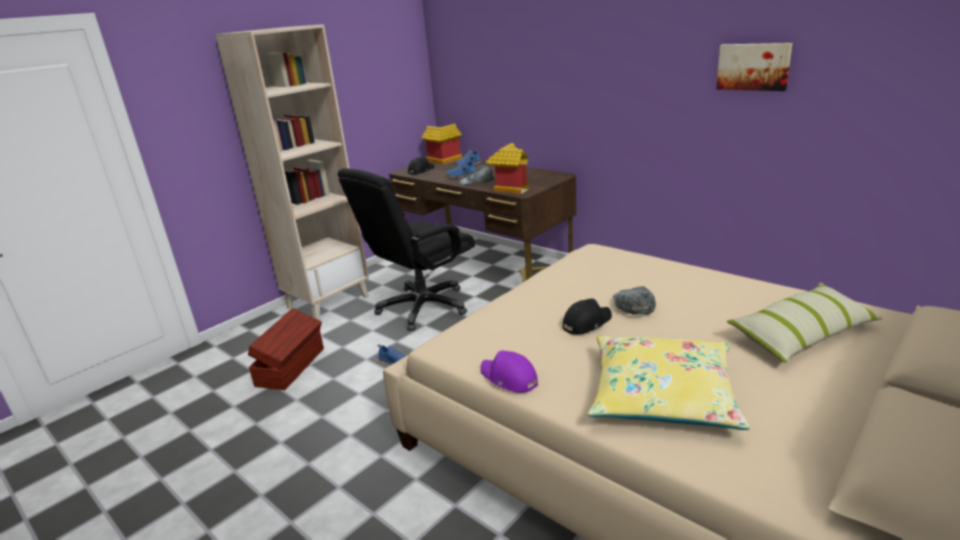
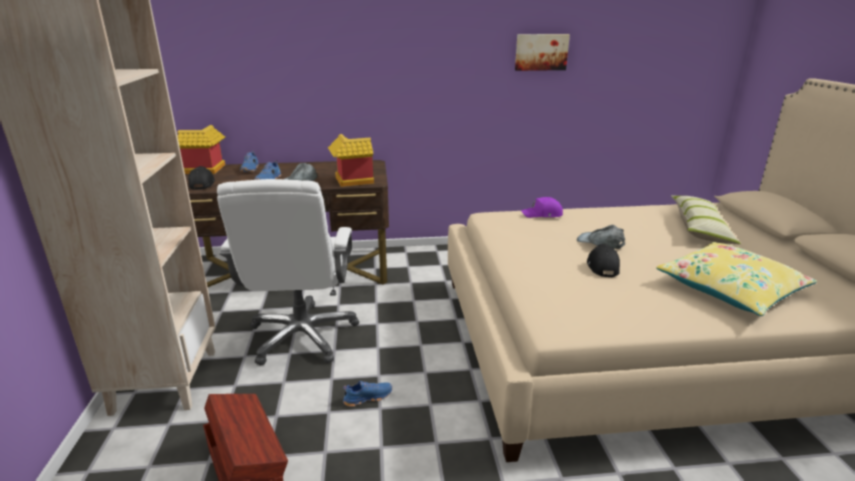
camera: 50 degrees left, 0 degrees up
black office chair [338,168,475,331] -> white office chair [217,179,359,365]
purple cap [480,351,538,393] -> purple cap moved to [521,197,563,218]

